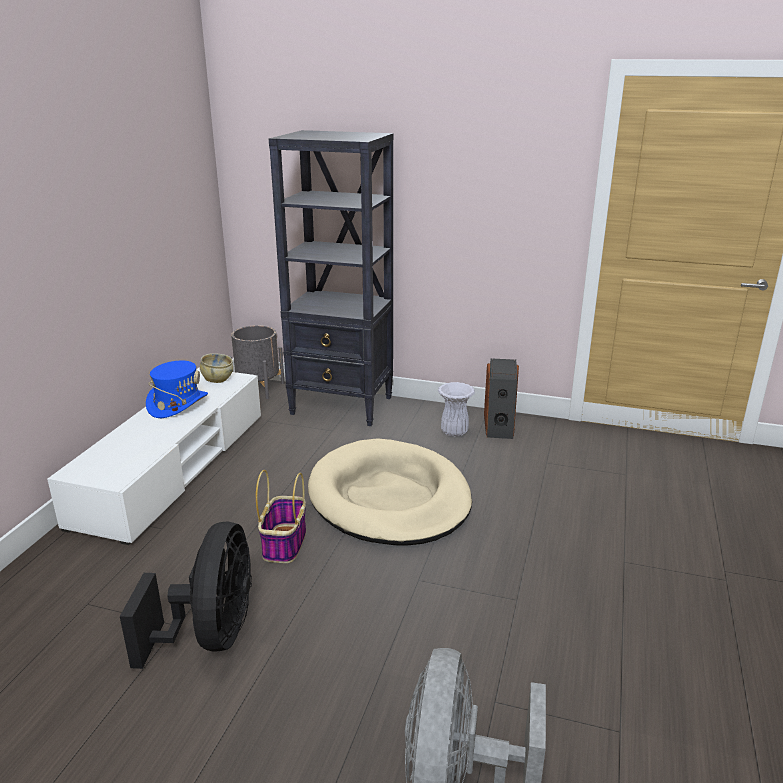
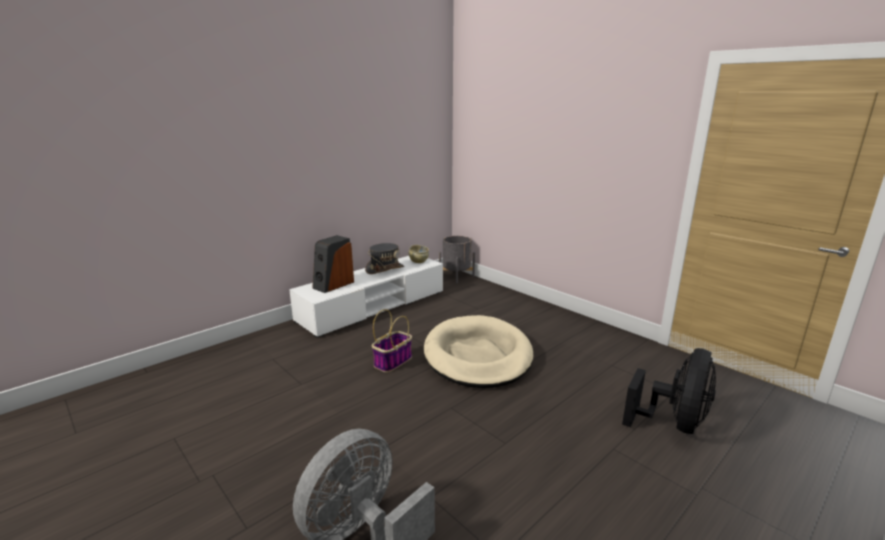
camera: 30 degrees right, 5 degrees down
black fan [120,522,252,669] -> black fan moved to [622,348,716,434]
blue hat [146,361,208,418] -> grey hat [365,243,404,274]
black bookcase [269,130,393,426] -> none
white vase [438,382,475,437] -> none
speaker [484,358,519,439] -> speaker moved to [312,235,354,293]

